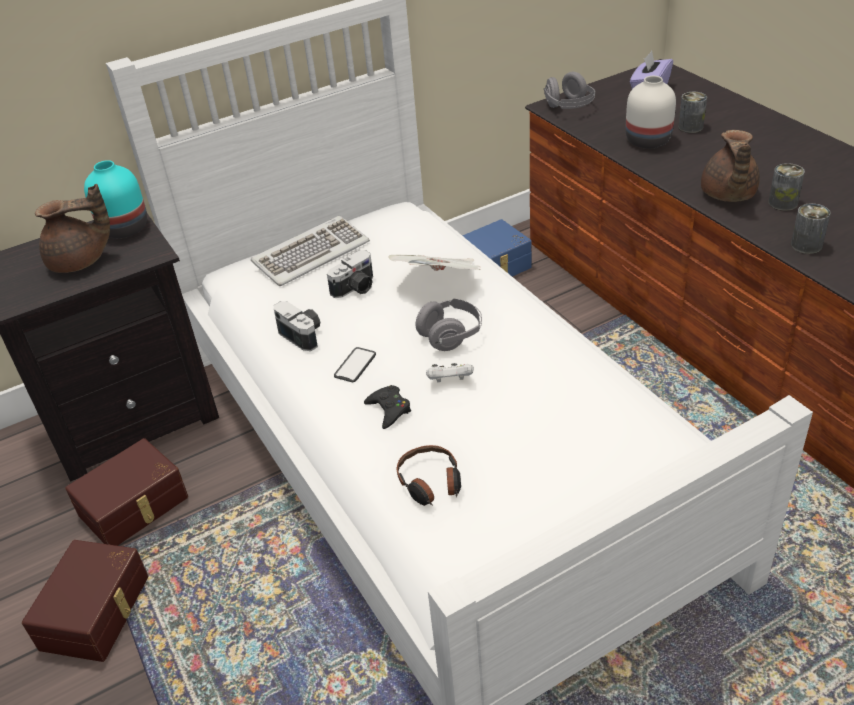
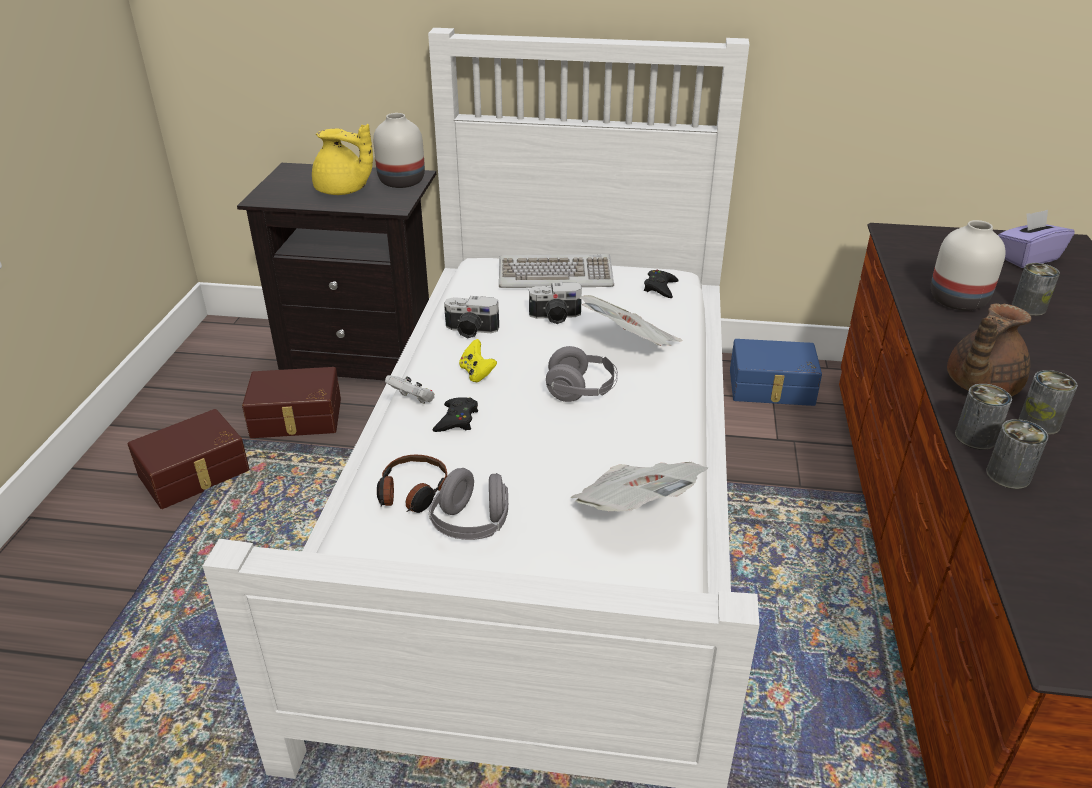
camera: 35 degrees right, 5 degrees down
brown teapot [35,184,110,273] -> yellow teapot [312,124,373,195]
turquoise vase [84,160,147,238] -> white vase [373,113,425,188]
camera [274,301,321,351] -> camera turned 105 degrees clockwise [444,296,499,338]
phone [334,347,376,382] -> yellow game controller [459,339,497,382]
white game controller [426,363,474,382] -> white game controller moved to [385,375,435,404]
grey headphones [544,72,595,109] -> grey headphones moved to [429,468,508,540]
none -> newspaper [570,462,708,511]
none -> black game controller [644,270,679,298]
none -> can [955,384,1012,450]

